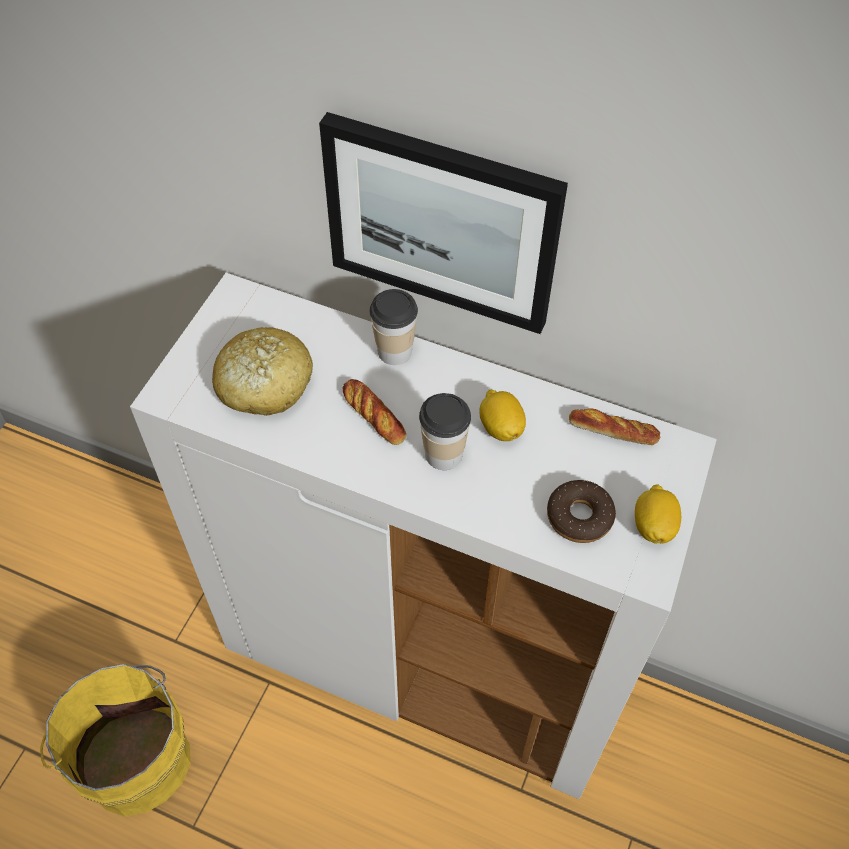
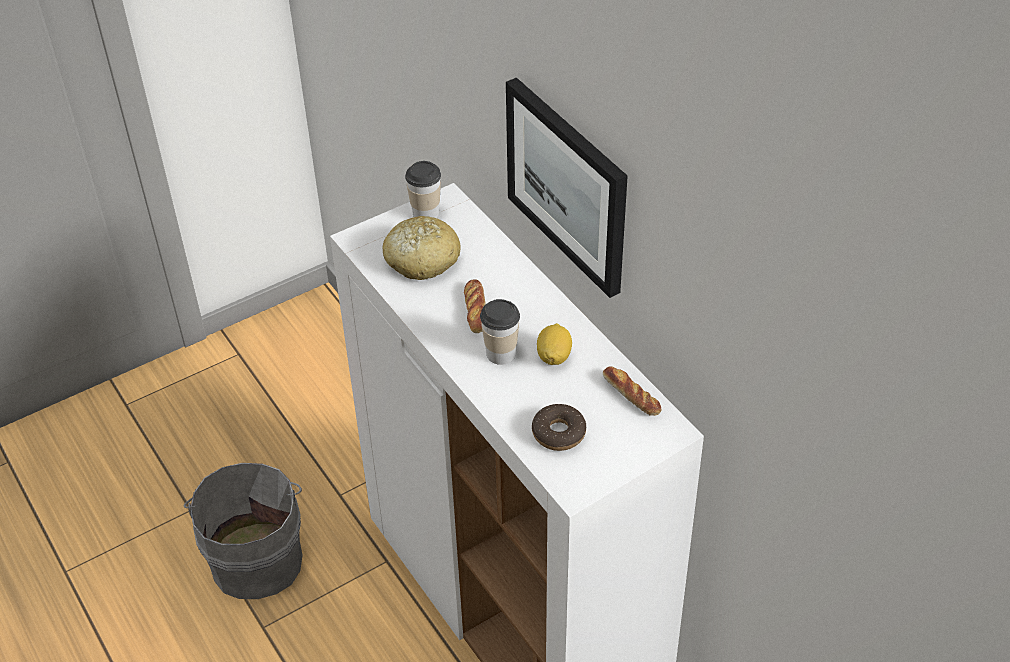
camera: 35 degrees right, 10 degrees down
yellow bucket [40,664,191,817] -> grey bucket [183,463,303,599]
cup [370,289,418,365] -> cup moved to [405,161,441,218]
lemon [635,484,681,544] -> none

